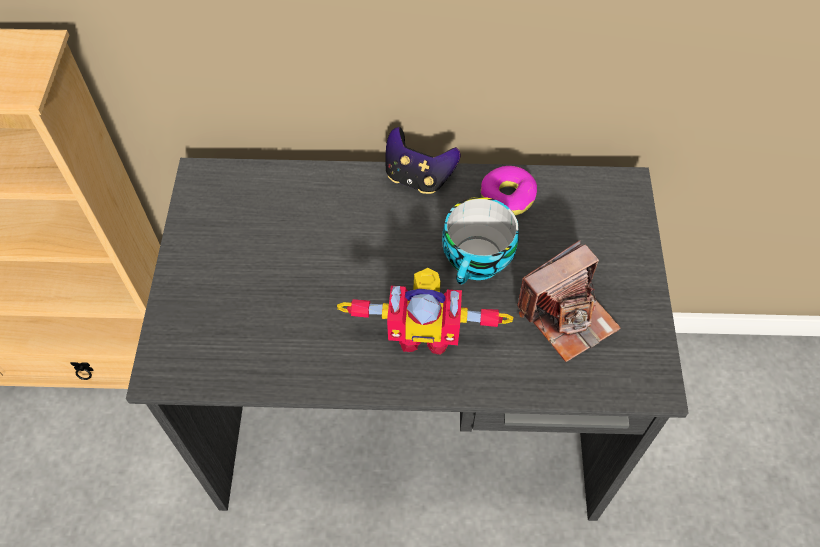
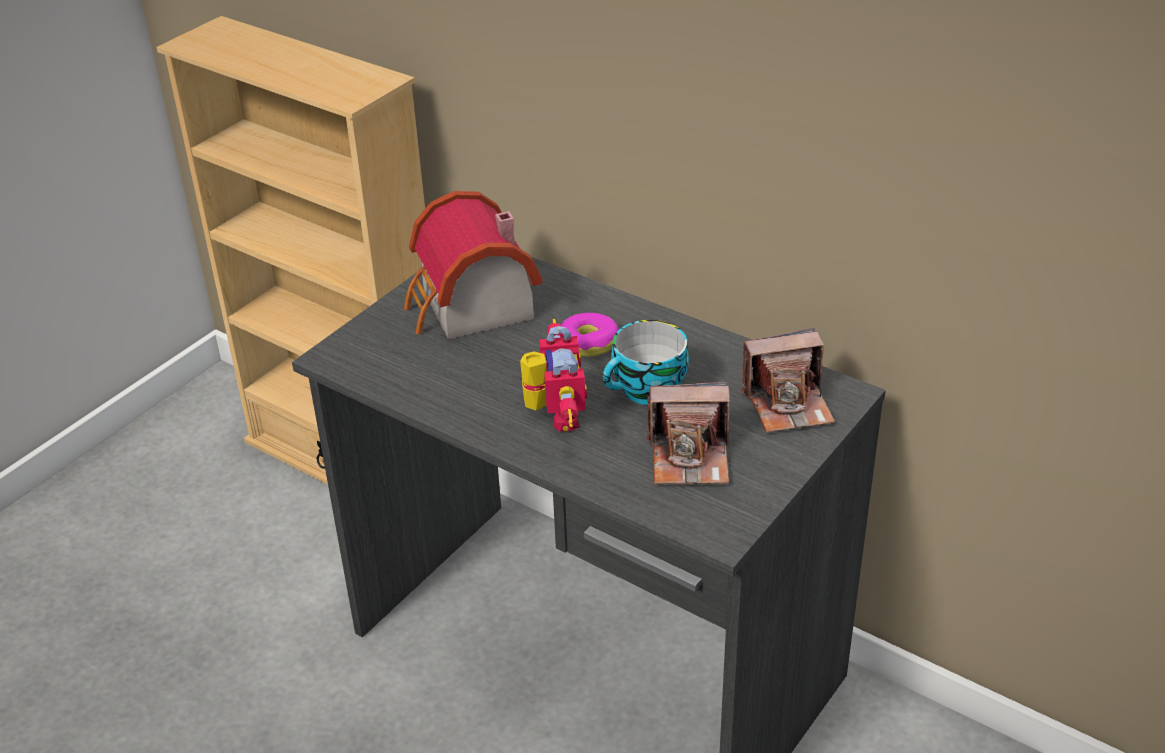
camera: 35 degrees right, 20 degrees down
toy robot [337,268,513,355] -> toy robot turned 135 degrees counterclockwise [520,319,587,432]
game controller [386,127,461,194] -> none
donut [481,166,537,215] -> donut moved to [561,313,619,357]
none -> toy house [404,191,542,339]
none -> camera [741,328,835,433]

